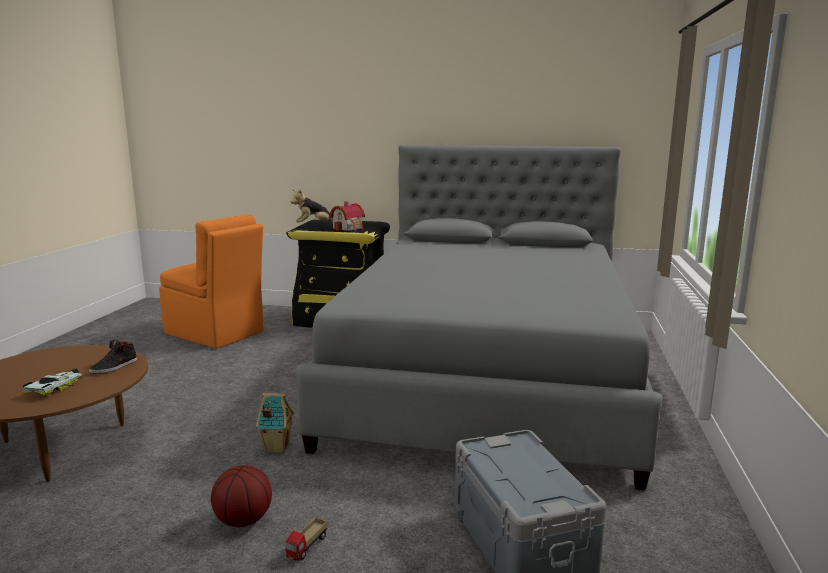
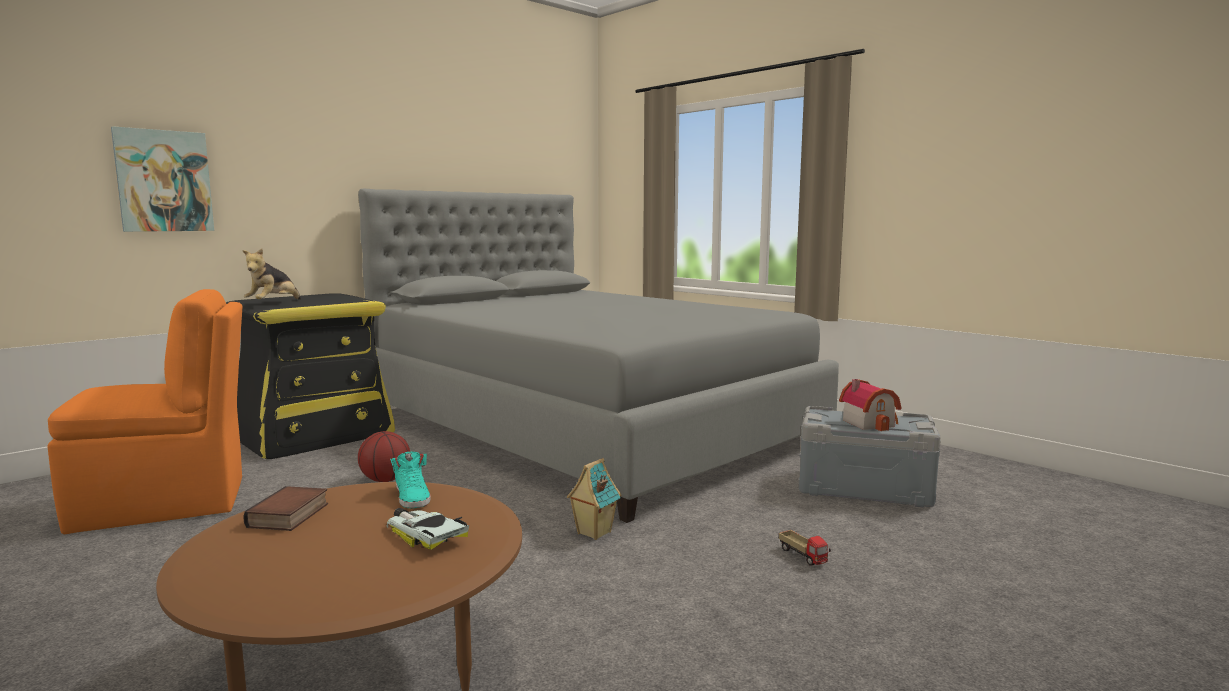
camera: 55 degrees left, 5 degrees down
black shoe [89,340,137,374] -> turquoise shoe [390,452,430,509]
basketball [211,465,272,527] -> basketball moved to [358,431,410,482]
toy house [330,201,365,231] -> toy house moved to [839,379,901,431]
none -> picture [111,126,214,232]
none -> book [243,486,328,531]

